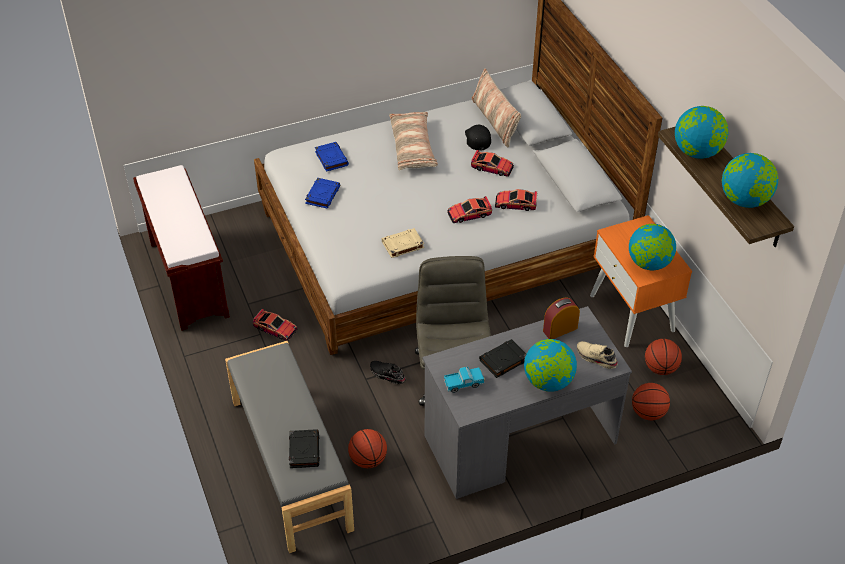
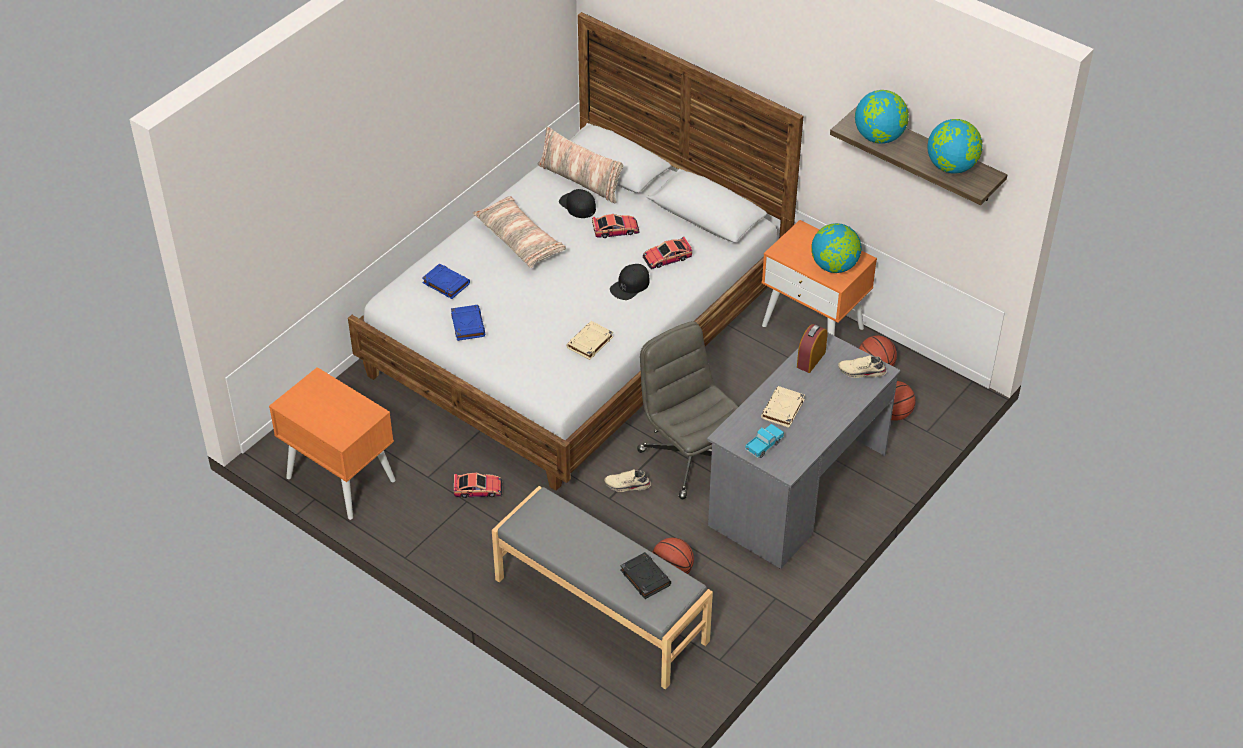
camera: 30 degrees left, 0 degrees up
brown bench [133,165,230,331] -> orange nightstand [269,367,396,520]
black shoe [370,361,406,384] -> beige shoe [604,469,651,492]
toy car [447,196,492,223] -> black cap [610,264,649,300]
black book [479,339,526,378] -> beige book [761,386,805,428]
globe [524,339,577,392] -> none

